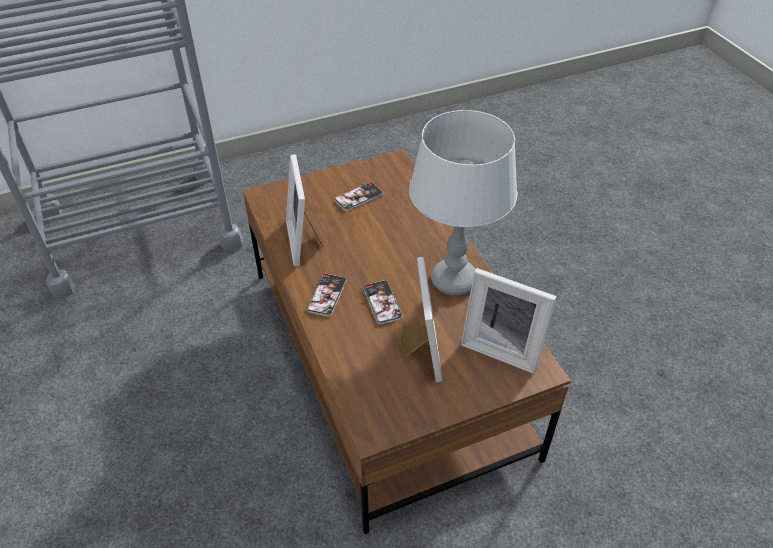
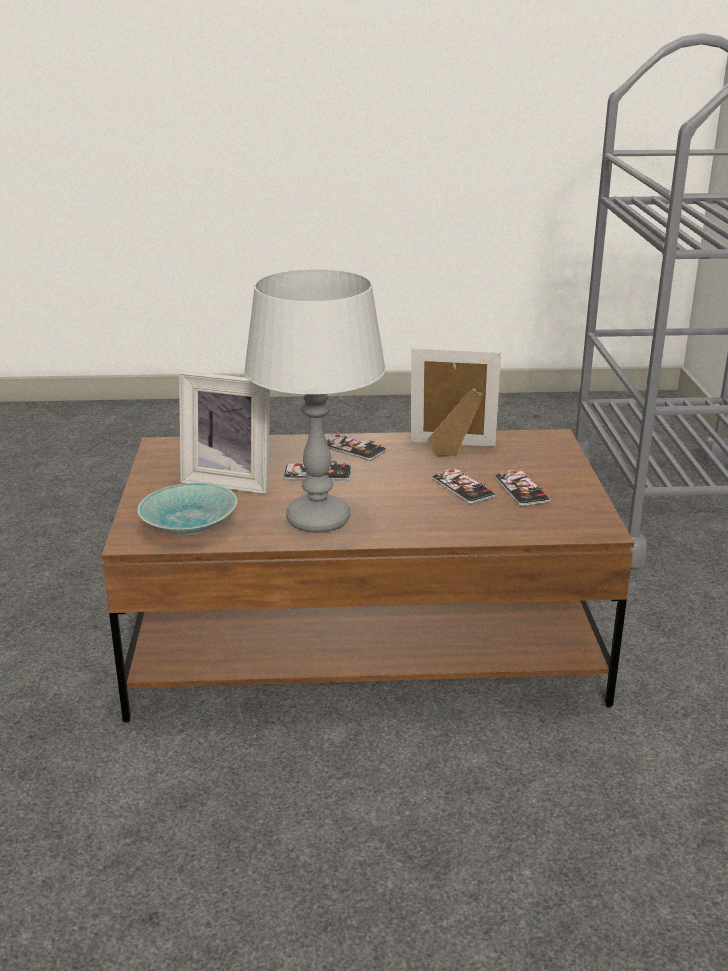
camera: 110 degrees right, 20 degrees down
picture frame [461,268,557,374] -> turquoise bowl [138,483,237,535]
none -> phone [432,467,495,504]

